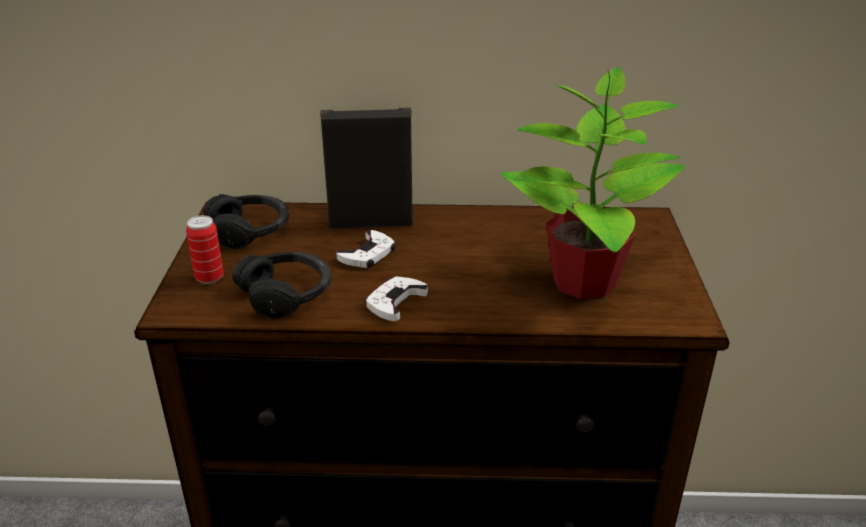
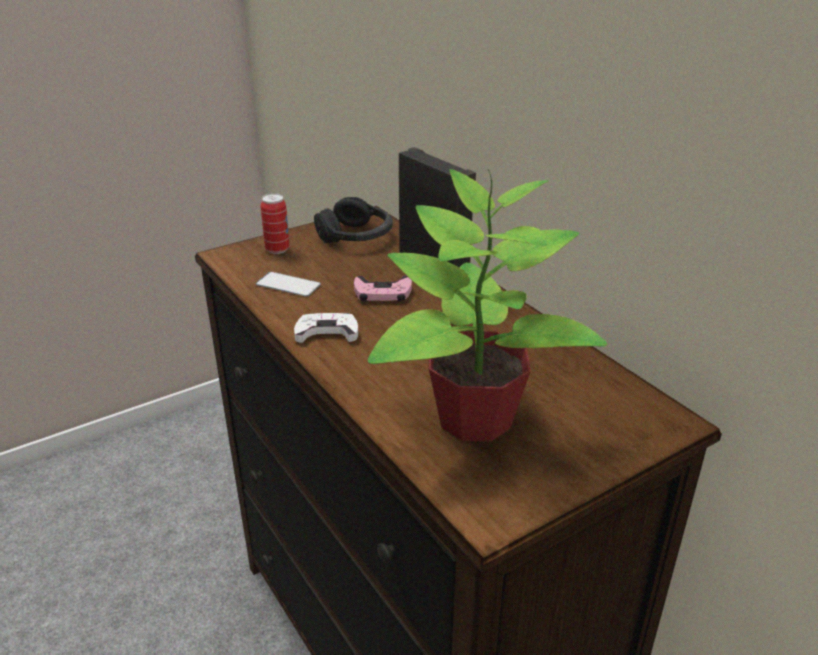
camera: 55 degrees right, 0 degrees up
black headphones [232,252,331,318] -> phone [256,272,321,297]
white game controller [336,230,396,268] -> pink game controller [354,275,412,302]

